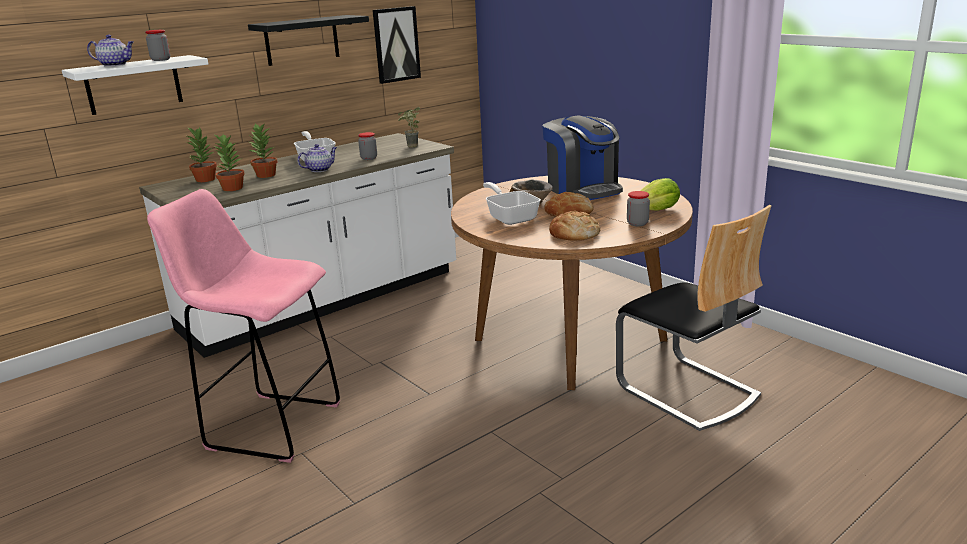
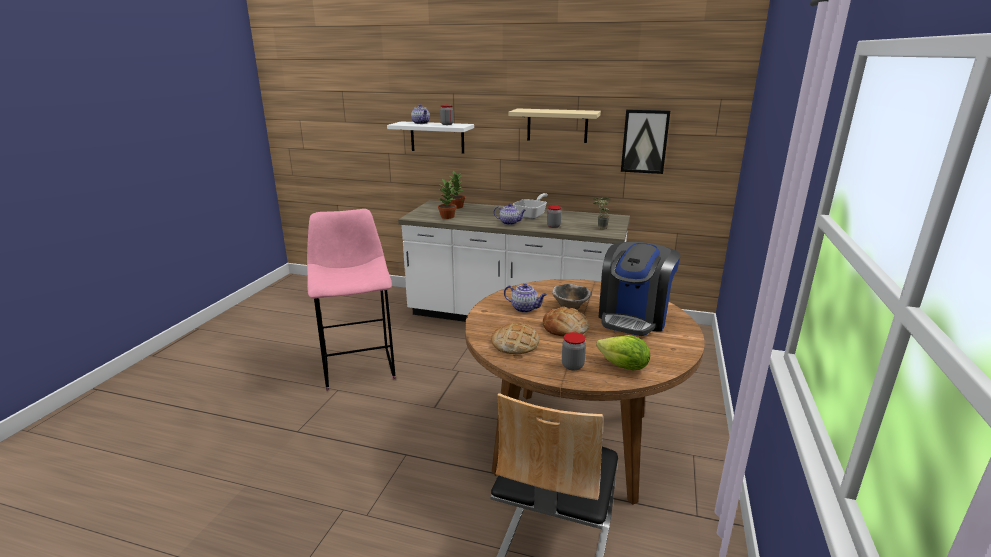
camera: 55 degrees right, 0 degrees up
black shelf [248,15,369,66] -> beige shelf [509,108,601,143]
potted plant [249,123,278,178] -> none
frying pan [483,182,541,225] -> teapot [504,284,547,313]

